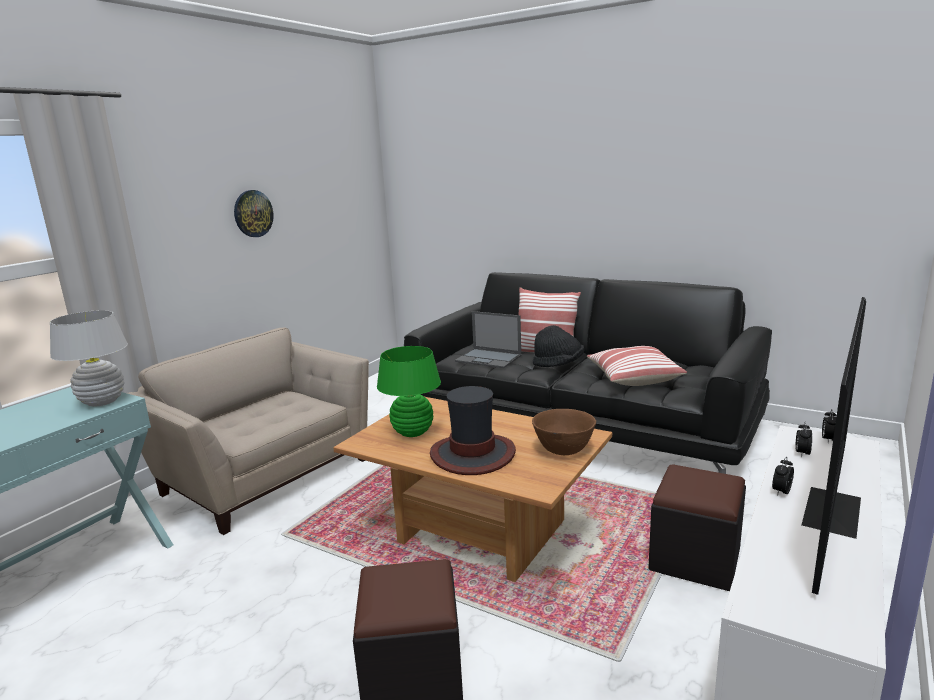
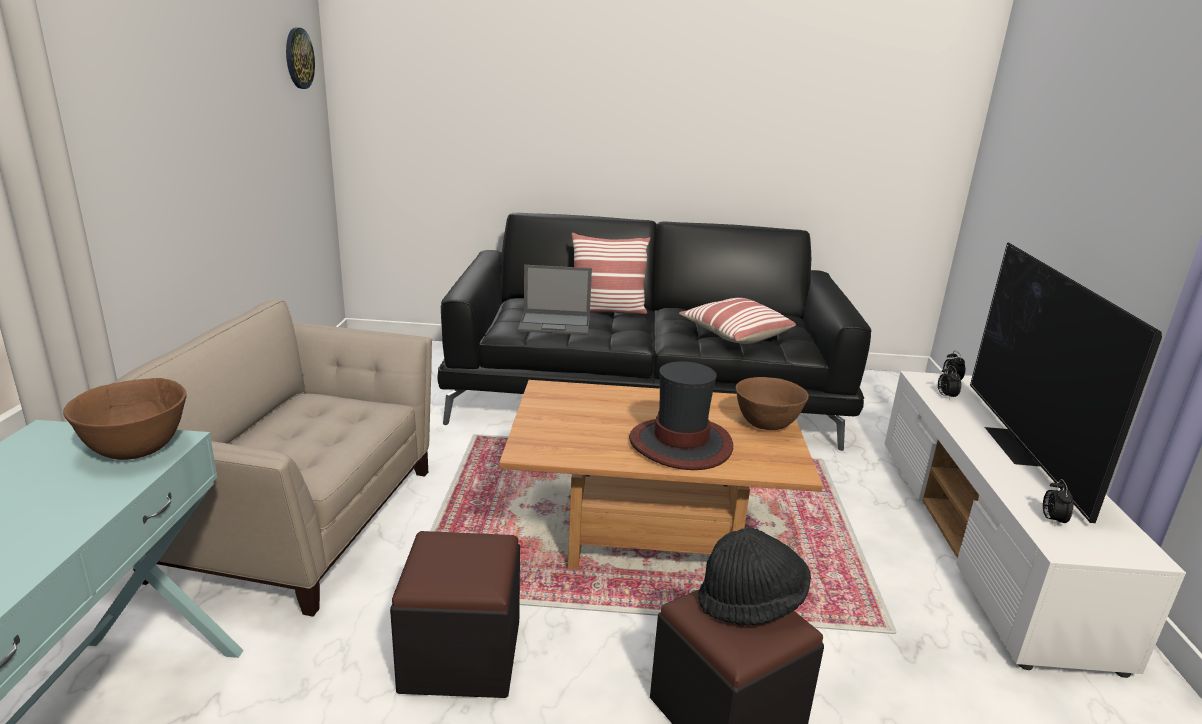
camera: 30 degrees left, 5 degrees up
white table lamp [50,310,128,406] -> brown bowl [63,378,186,460]
wall clock [234,190,274,237] -> wall clock moved to [286,27,315,89]
green table lamp [377,346,441,437] -> none
black hat [533,325,584,367] -> black hat moved to [698,527,811,625]
black ottoman [648,465,746,591] -> black ottoman moved to [390,531,520,698]
alarm clock [772,457,794,496] -> alarm clock moved to [1043,479,1073,526]

